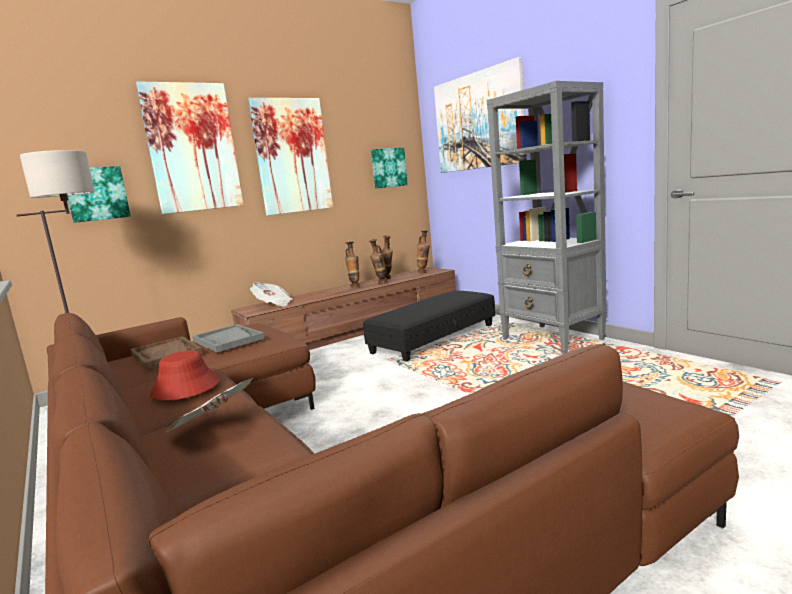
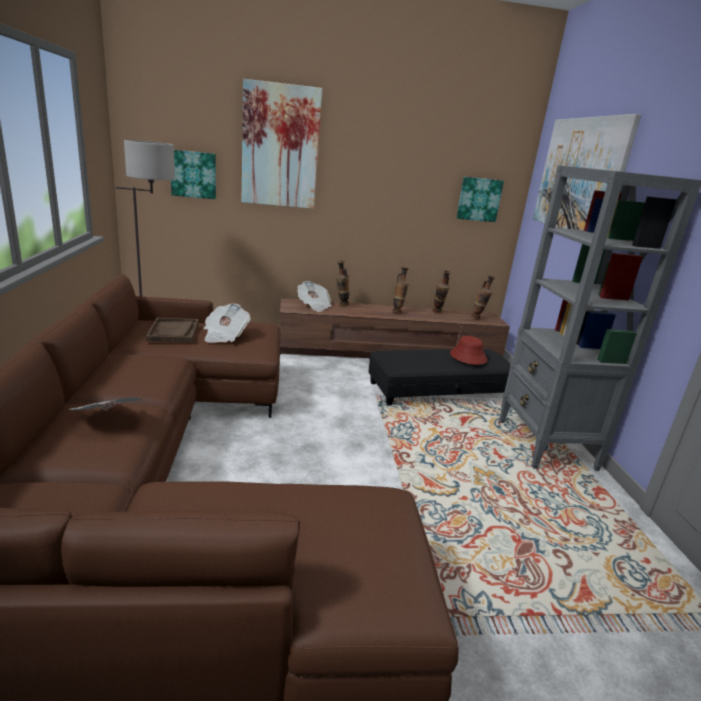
camera: 25 degrees right, 10 degrees up
red hat [150,350,220,400] -> red hat moved to [450,336,488,365]
grey tray [192,324,265,352] -> newspaper [204,303,251,343]
picture [248,98,333,216] -> none
vase [369,239,388,284] -> vase moved to [336,261,349,306]

